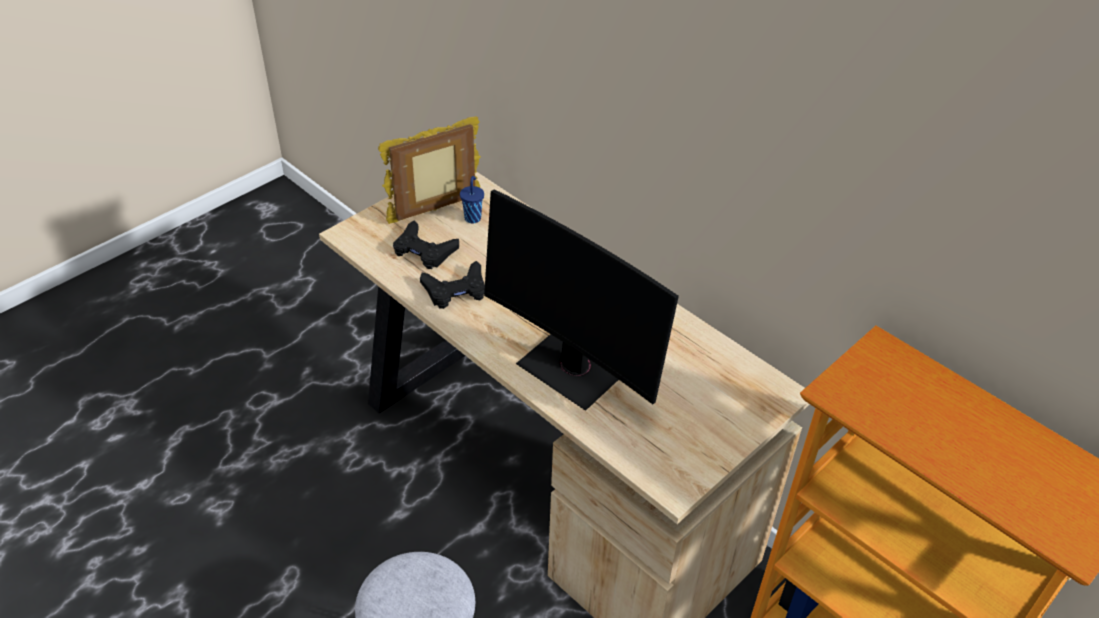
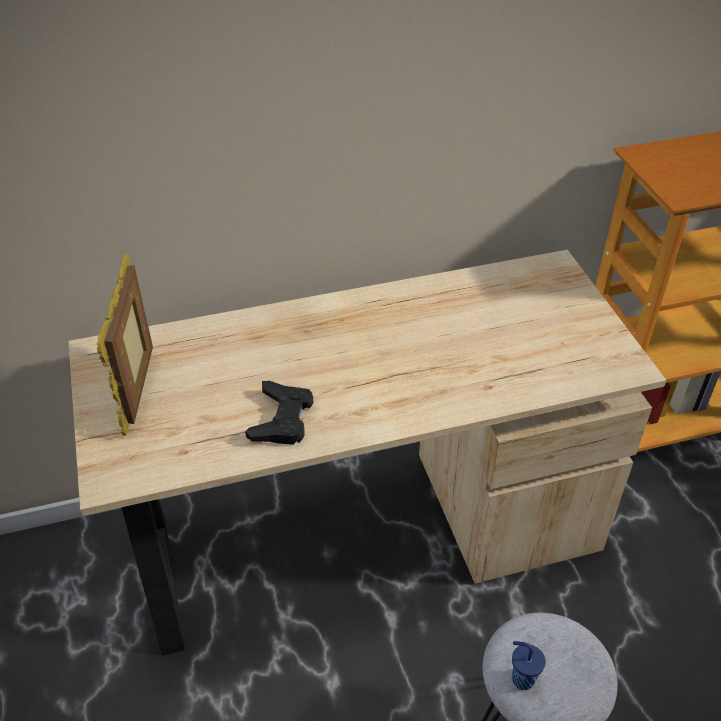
camera: 60 degrees left, 0 degrees up
black game controller [393,221,459,269] -> none
blue cup [460,176,484,223] -> blue cup moved to [512,641,546,690]
monitor [484,190,679,411] -> none

